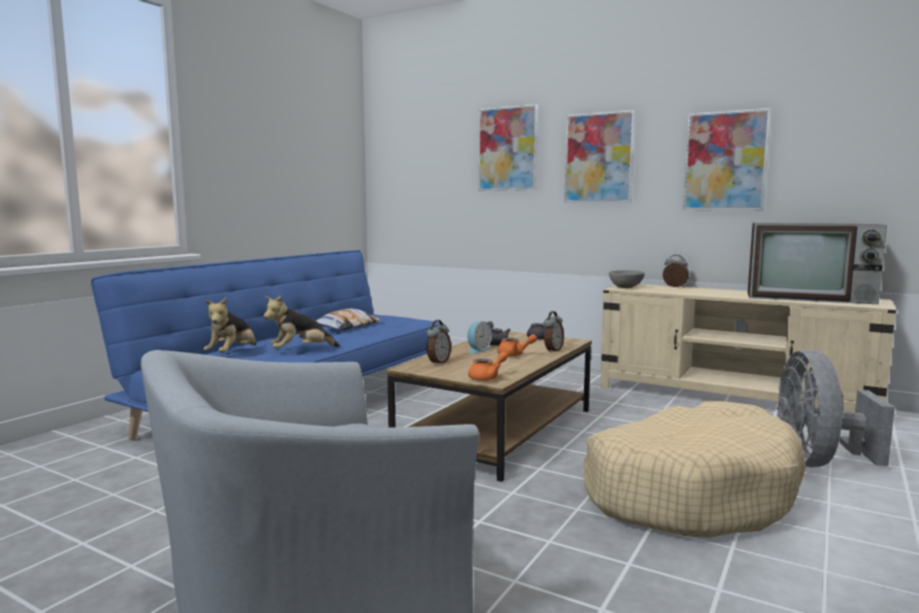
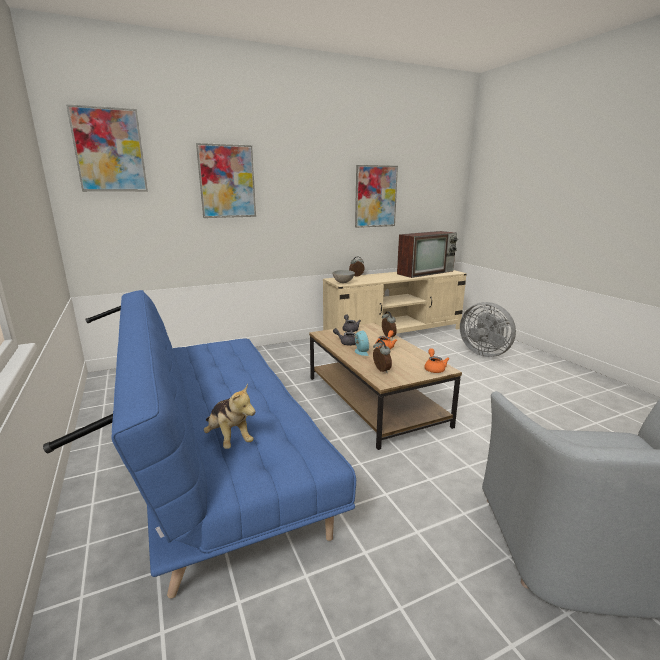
camera: 55 degrees left, 10 degrees up
plush toy [264,295,340,349] -> none
pillow [316,309,381,330] -> none
picture [564,110,635,203] -> picture moved to [66,104,148,192]
beige dog bed [583,401,806,538] -> none

